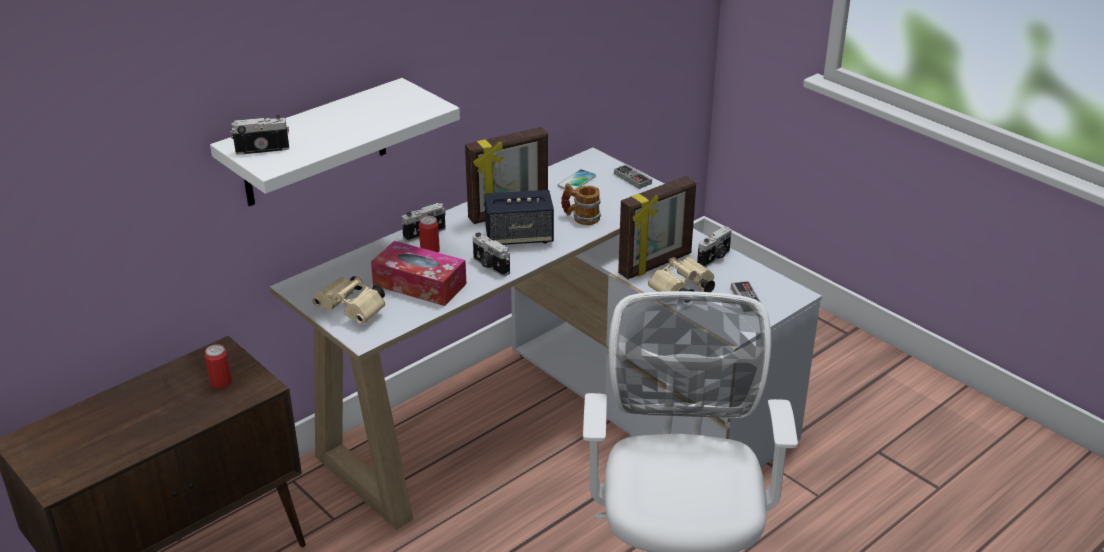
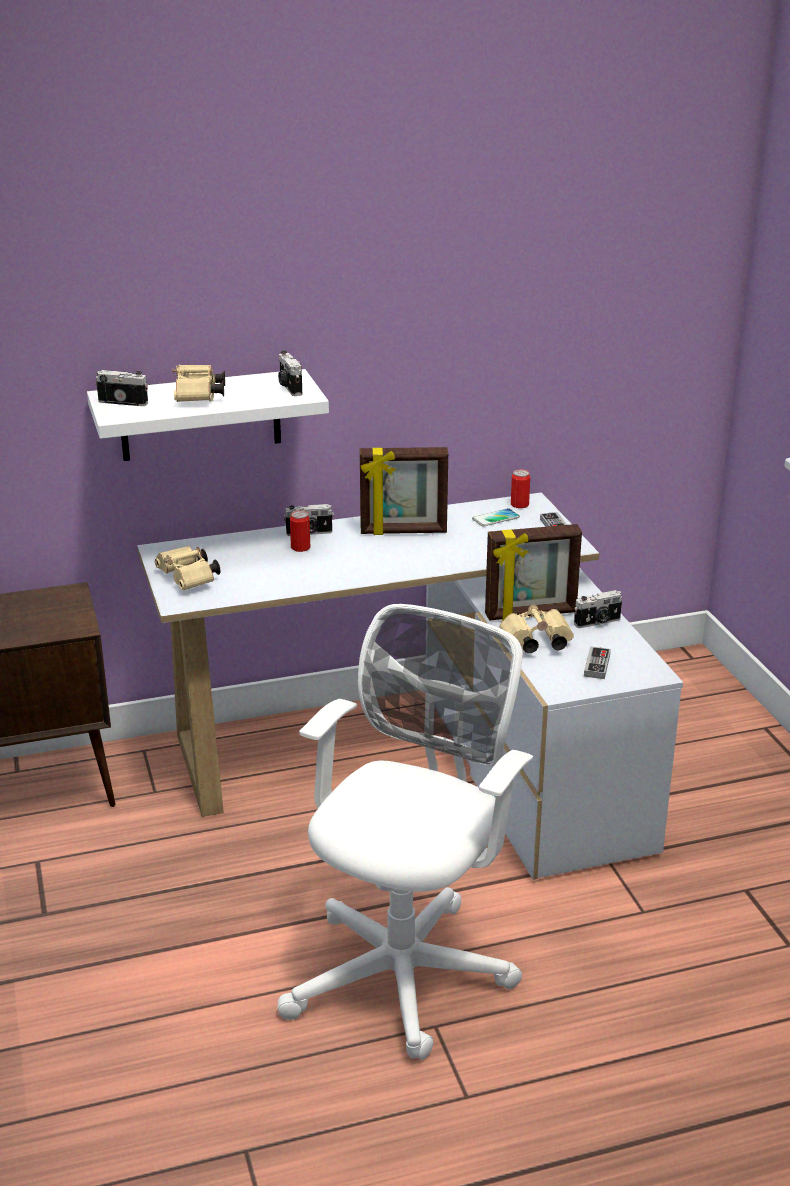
camera: 25 degrees right, 5 degrees down
can [205,344,232,388] -> can moved to [511,469,530,508]
tissue box [371,241,467,306] -> none
camera [473,232,510,276] -> camera moved to [278,350,302,396]
speaker [484,190,554,245] -> none
mug [561,183,601,225] -> none
none -> beige binoculars [173,364,225,402]

